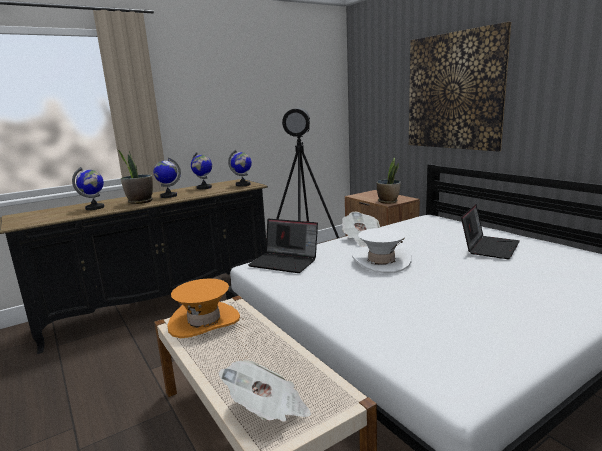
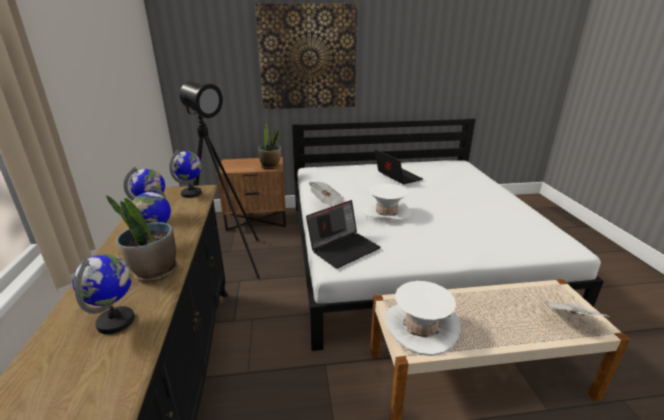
camera: 65 degrees left, 10 degrees up
orange hat [167,278,240,338] -> white hat [385,281,461,356]

